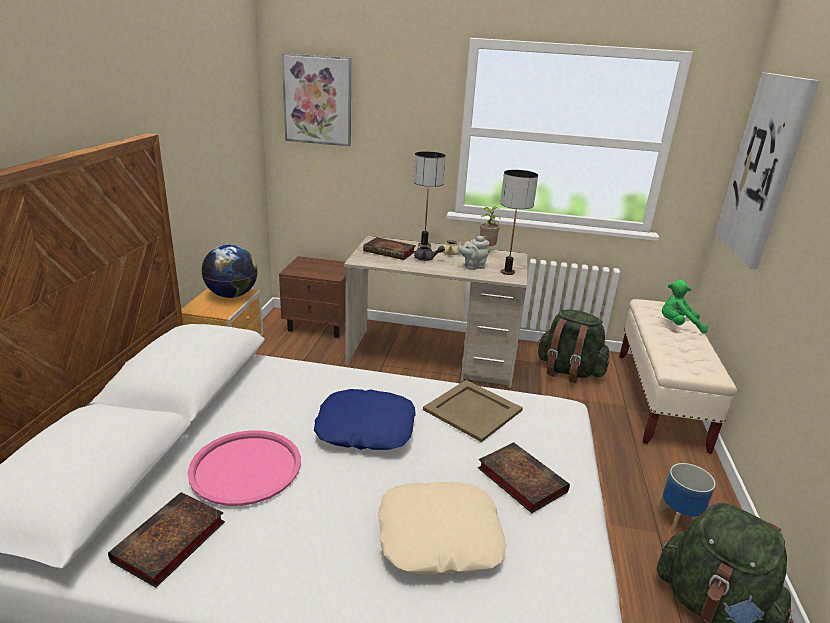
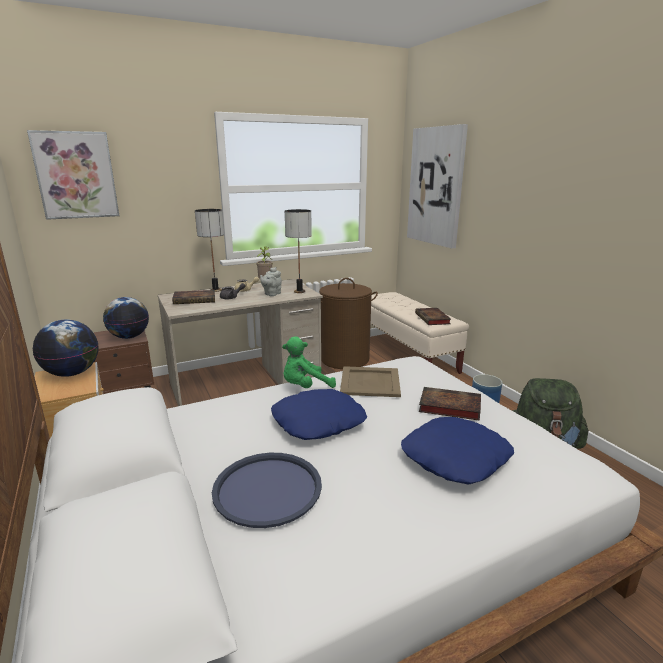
camera: 35 degrees left, 5 degrees down
book [108,492,225,588] -> book moved to [415,308,451,325]
pink tray [188,430,301,506] -> blue tray [212,453,322,528]
beige pillow [378,482,507,574] -> blue pillow [401,417,514,485]
green backpack [538,309,609,383] -> brown laundry basket [319,278,378,369]
green plush toy [662,280,708,334] -> green plush toy moved to [282,337,336,388]
none -> globe [103,297,149,339]

